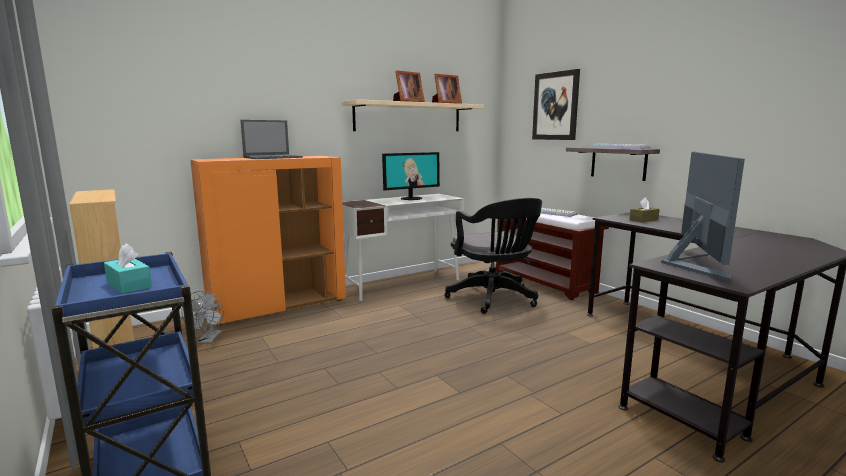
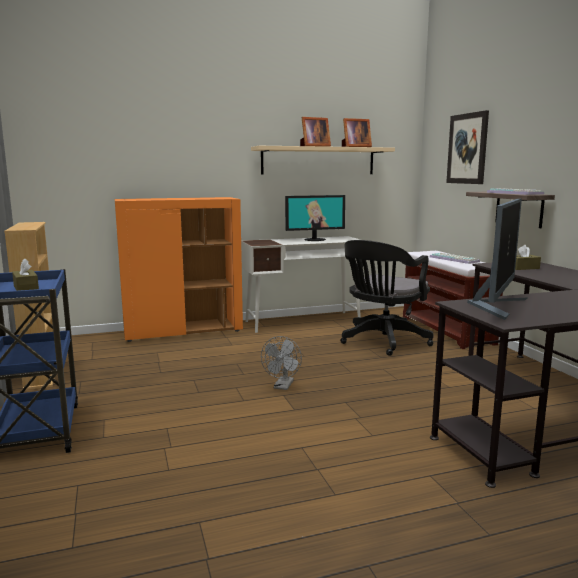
camera: 15 degrees right, 0 degrees up
turquoise tissue box [104,243,152,294] -> brown tissue box [12,258,39,291]
grey fan [181,291,224,344] -> grey fan moved to [261,336,302,390]
laptop [240,120,303,159] -> none
black office chair [444,198,542,314] -> black office chair turned 45 degrees clockwise [340,240,434,356]

